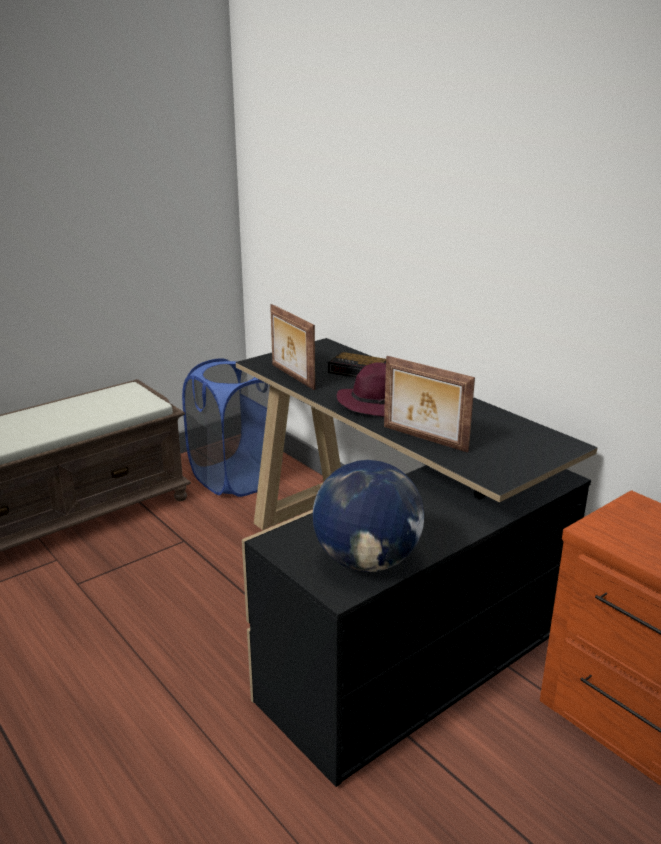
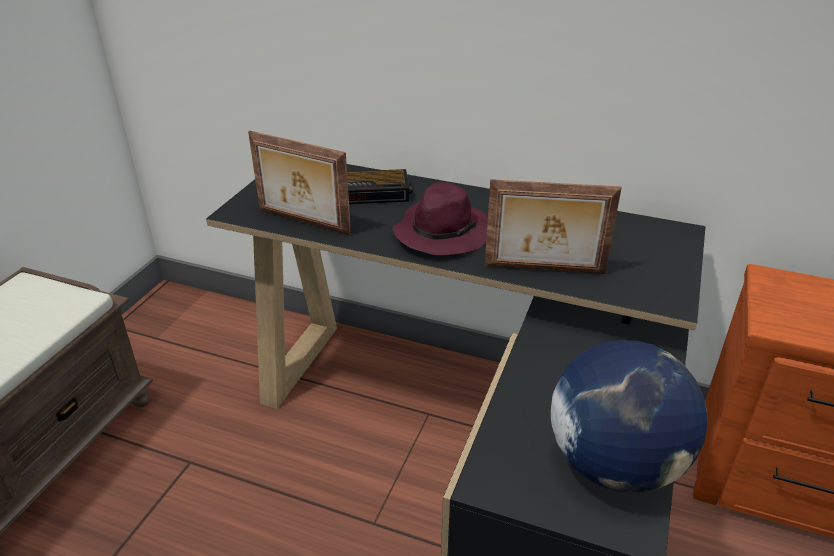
camera: 30 degrees left, 10 degrees up
blue laundry basket [182,358,283,497] -> none

